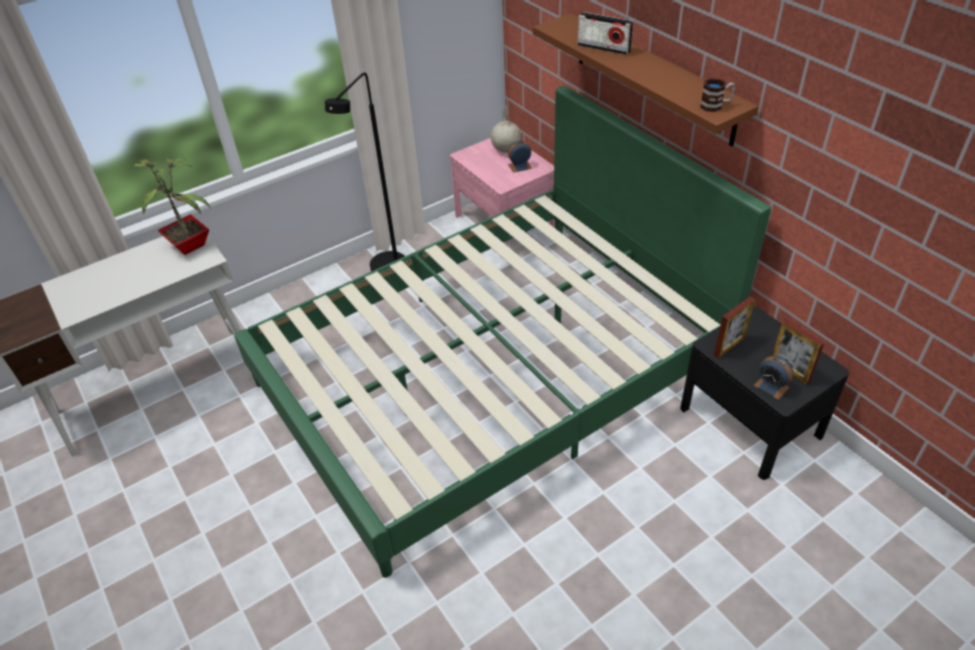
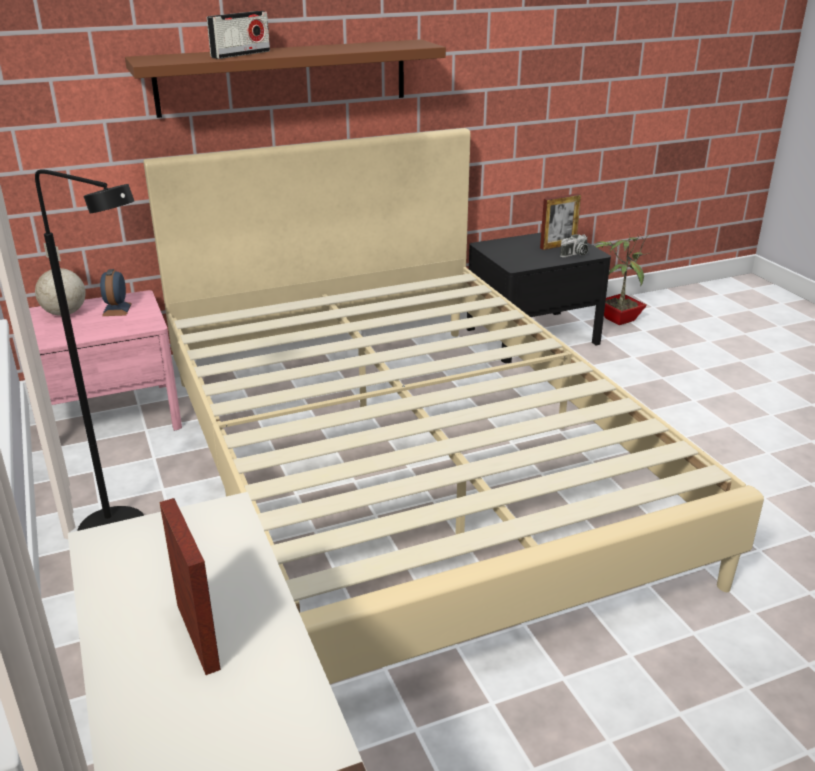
camera: 80 degrees left, 15 degrees down
potted plant [130,157,211,255] -> potted plant moved to [594,232,650,325]
green bed [234,86,771,578] -> beige bed [143,128,764,684]
mug [700,78,735,112] -> none
picture frame [714,296,755,359] -> picture frame moved to [159,498,221,675]
alarm clock [753,356,793,400] -> camera [560,234,588,257]

